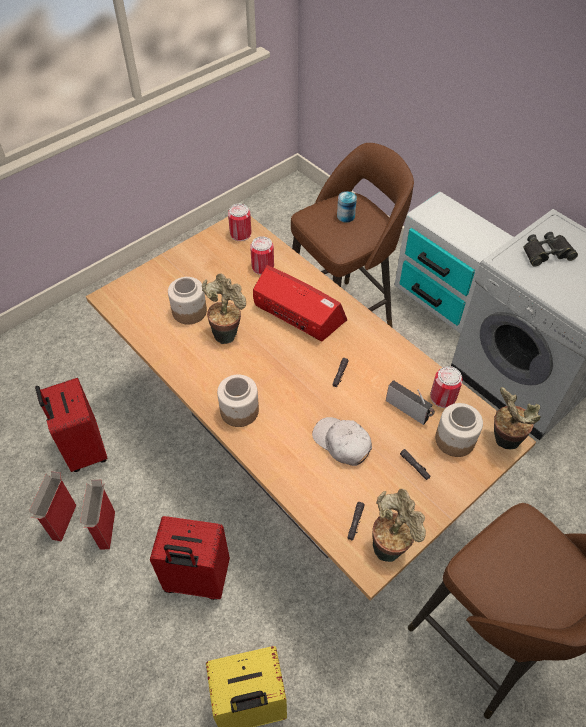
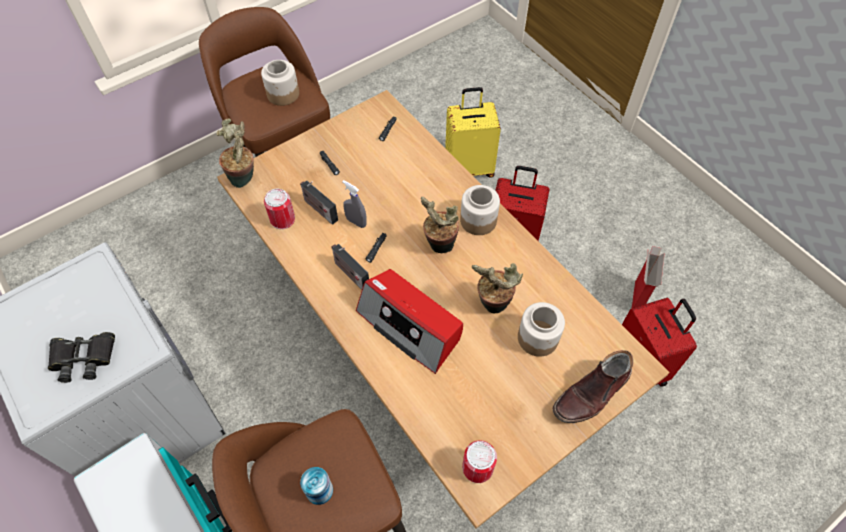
camera: 175 degrees left, 5 degrees up
cardboard box [80,479,115,549] -> none
can [250,236,274,275] -> none
white cap [312,417,372,466] -> none
potted plant [372,489,426,562] -> potted plant moved to [421,197,459,253]
jar [435,403,483,457] -> jar moved to [261,60,299,106]
none -> radio [331,244,369,290]
none -> grey spray bottle [342,180,367,228]
none -> brown boot [553,350,633,423]

